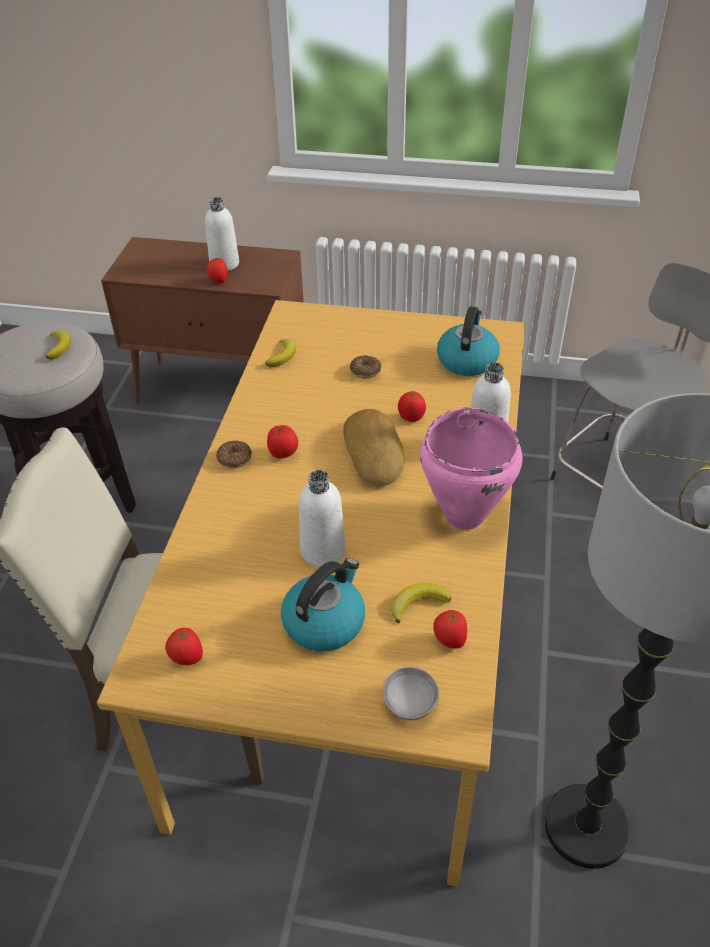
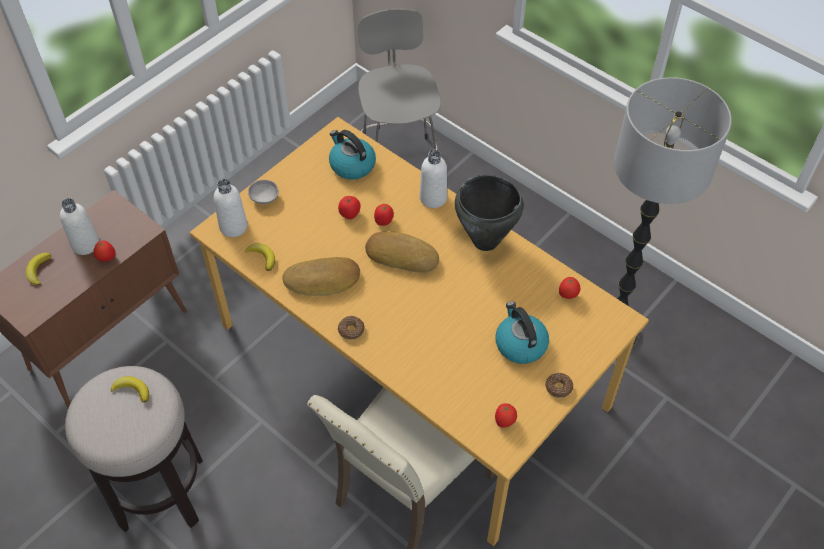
camera: 60 degrees left, 10 degrees up
tomato [267,425,298,458] -> tomato moved to [338,196,361,219]
white bottle [299,470,345,567] -> white bottle moved to [214,179,248,237]
donut [350,355,381,378] -> donut moved to [545,373,573,398]
grey bowl [383,667,440,720] -> grey bowl moved to [248,180,279,204]
banana [391,583,451,623] -> banana moved to [26,253,51,285]
pink cooking pot [420,407,523,530] -> black cooking pot [455,175,524,251]
none -> bread [282,257,360,296]

